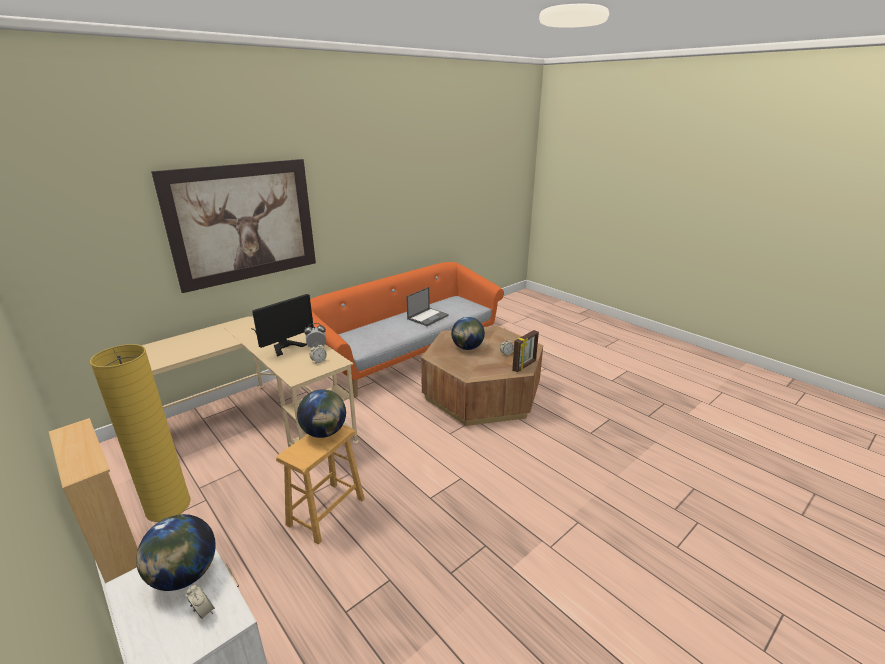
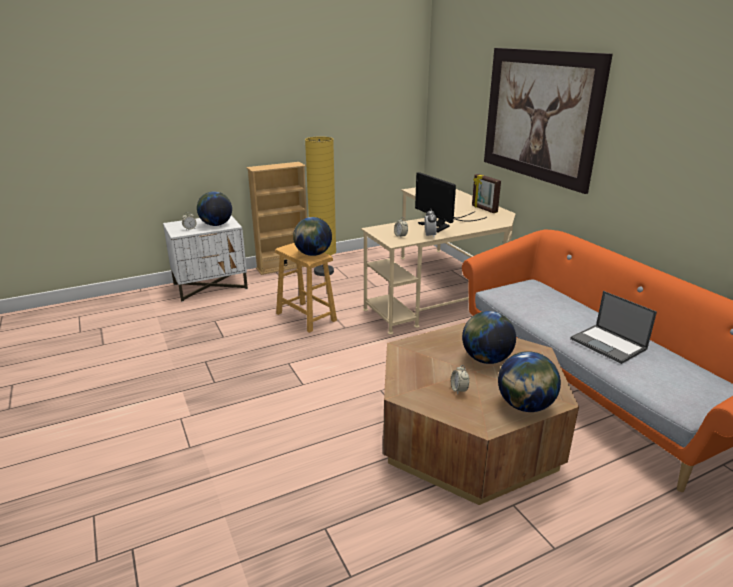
camera: 105 degrees right, 0 degrees up
picture frame [512,330,539,372] -> picture frame moved to [472,174,501,213]
none -> globe [498,351,561,412]

